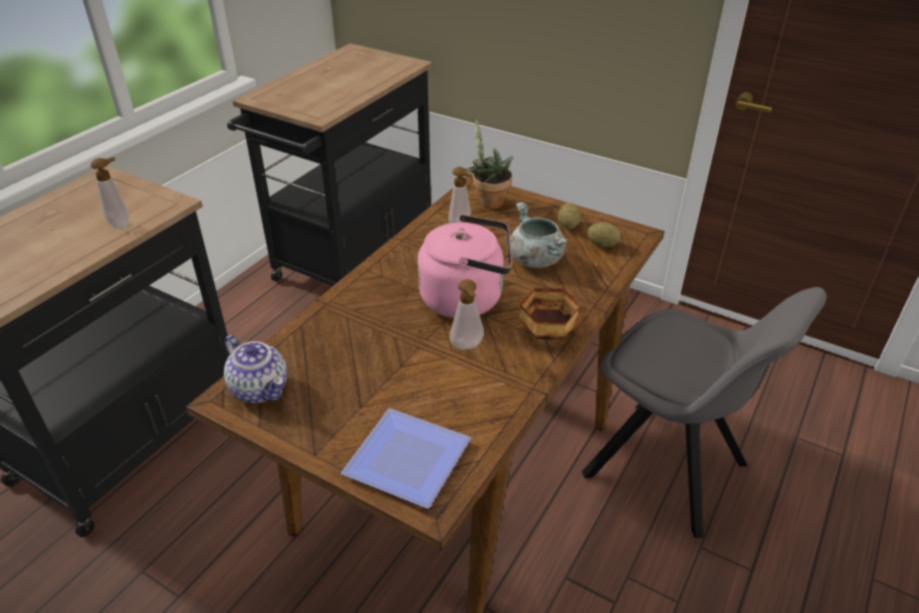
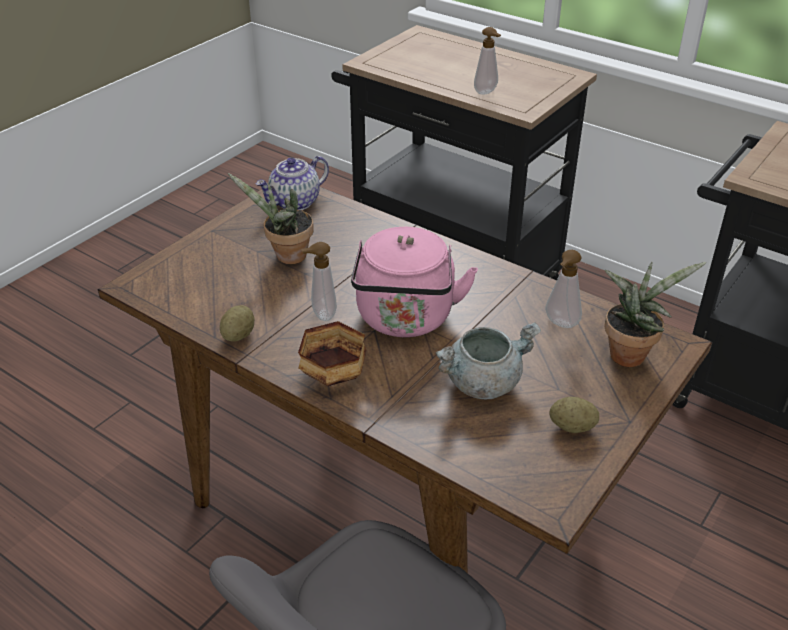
camera: 95 degrees right, 0 degrees up
plate [341,408,471,509] -> none
potato [587,222,621,247] -> potato moved to [220,305,254,341]
none -> potted plant [228,173,314,264]

